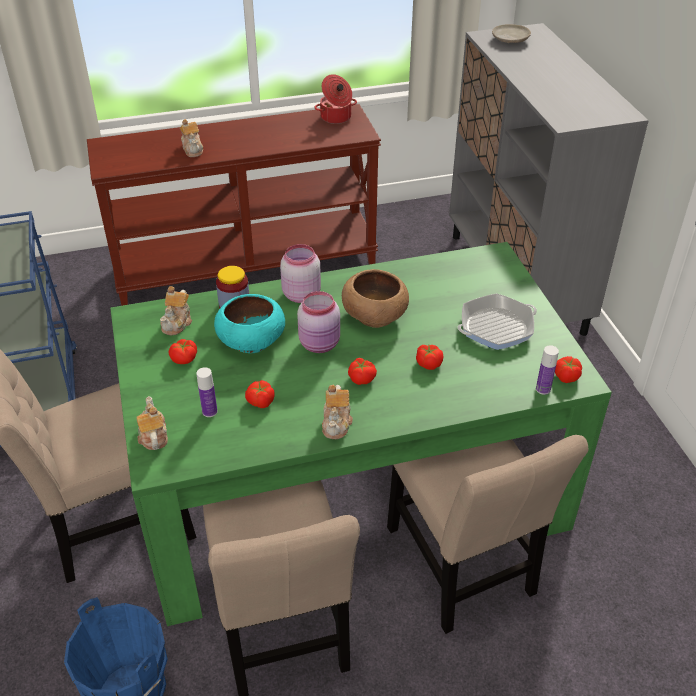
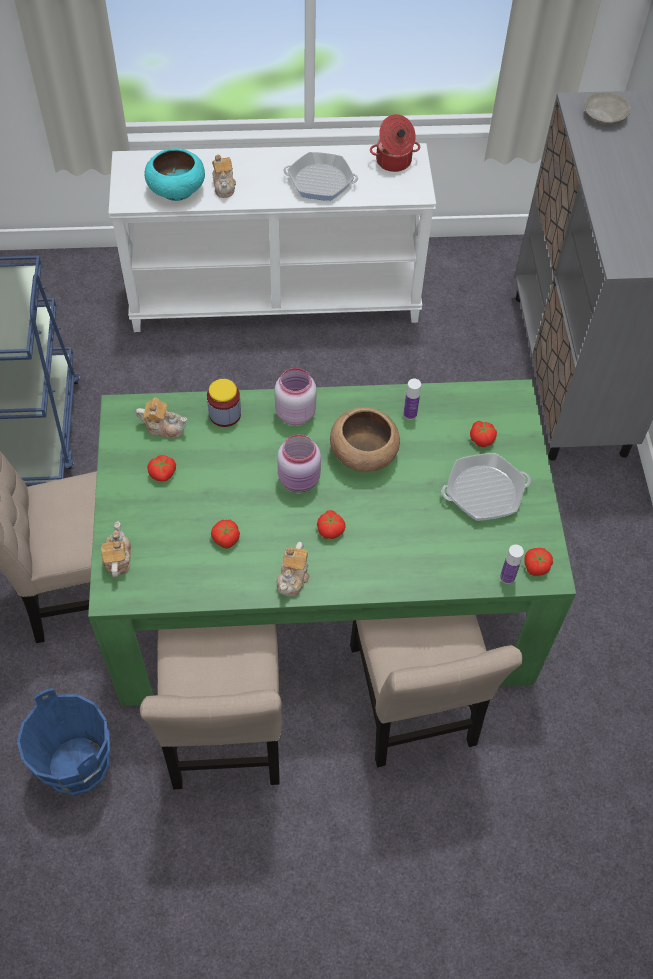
camera: 10 degrees right, 15 degrees up
brown console table [87,104,381,306] -> white console table [108,143,436,332]
teapot [160,286,192,335] -> teapot turned 105 degrees counterclockwise [136,398,187,439]
bottle [196,367,217,417] -> bottle moved to [403,379,421,420]
turquoise bowl [214,294,285,353] -> turquoise bowl moved to [145,148,205,201]
tomato [416,345,444,370] -> tomato moved to [470,421,497,447]
none -> frying pan [284,152,358,201]

